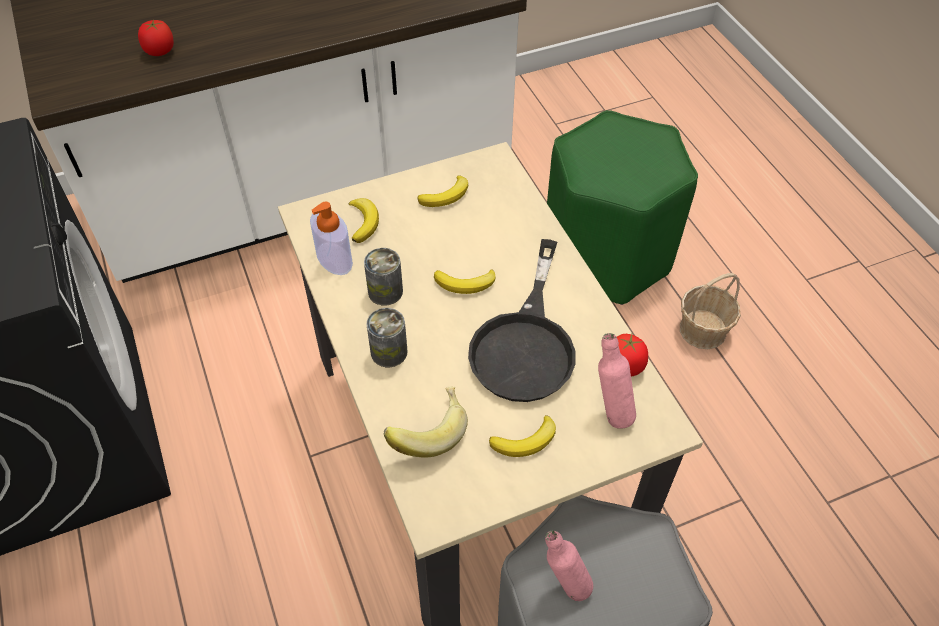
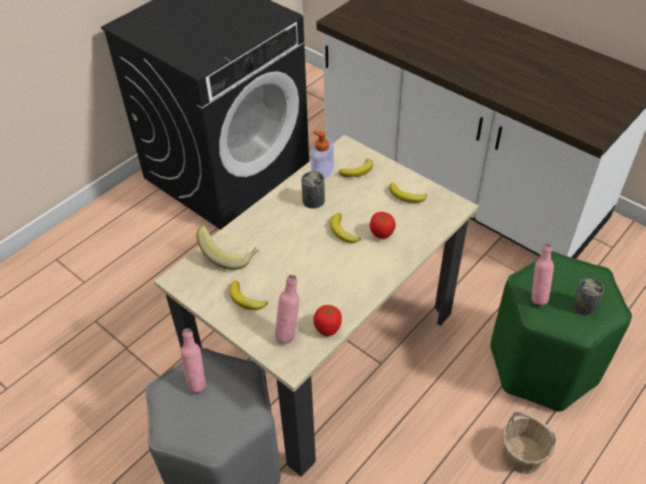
camera: 65 degrees right, 5 degrees down
tomato [138,20,174,56] -> tomato moved to [370,212,396,239]
can [366,308,407,367] -> can moved to [572,278,604,315]
black frying pan [468,239,575,402] -> none
none -> pink bottle [531,243,554,305]

